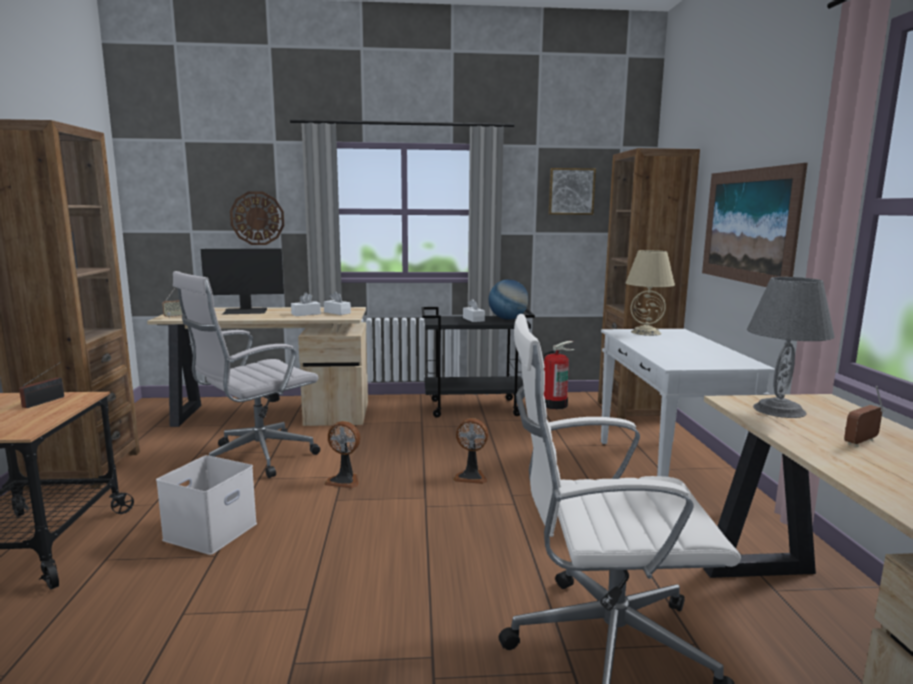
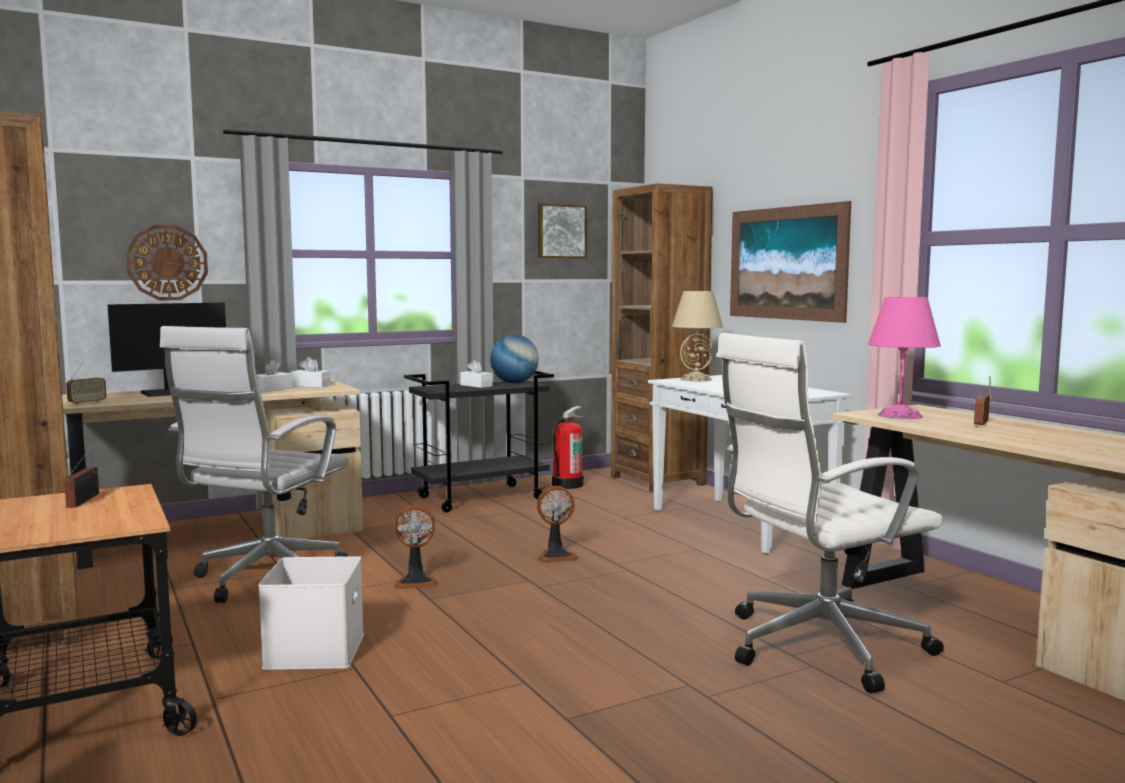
camera: 25 degrees left, 5 degrees down
grey table lamp [747,277,835,418] -> pink table lamp [868,297,941,419]

